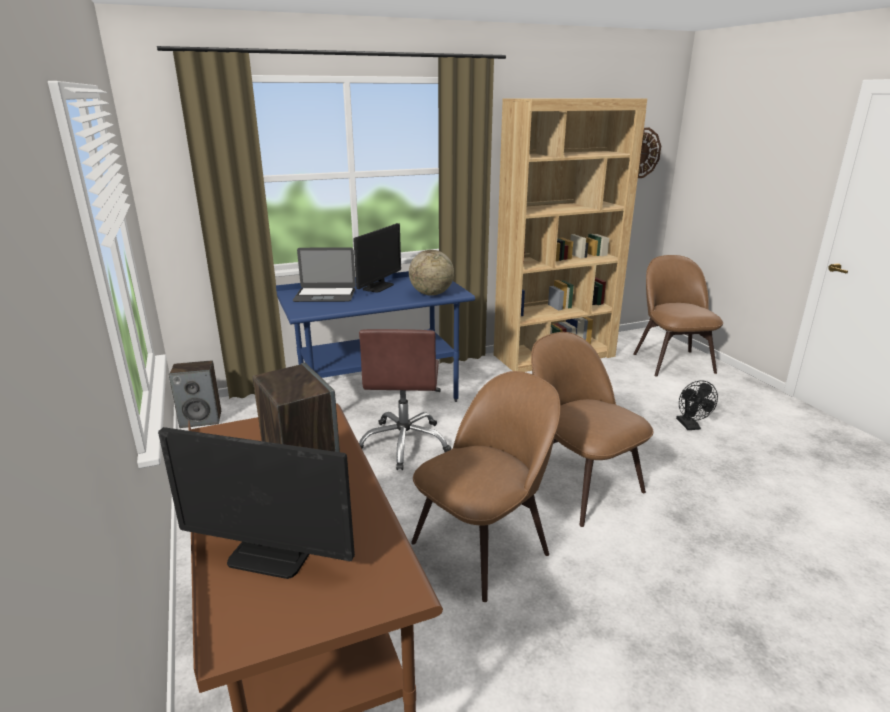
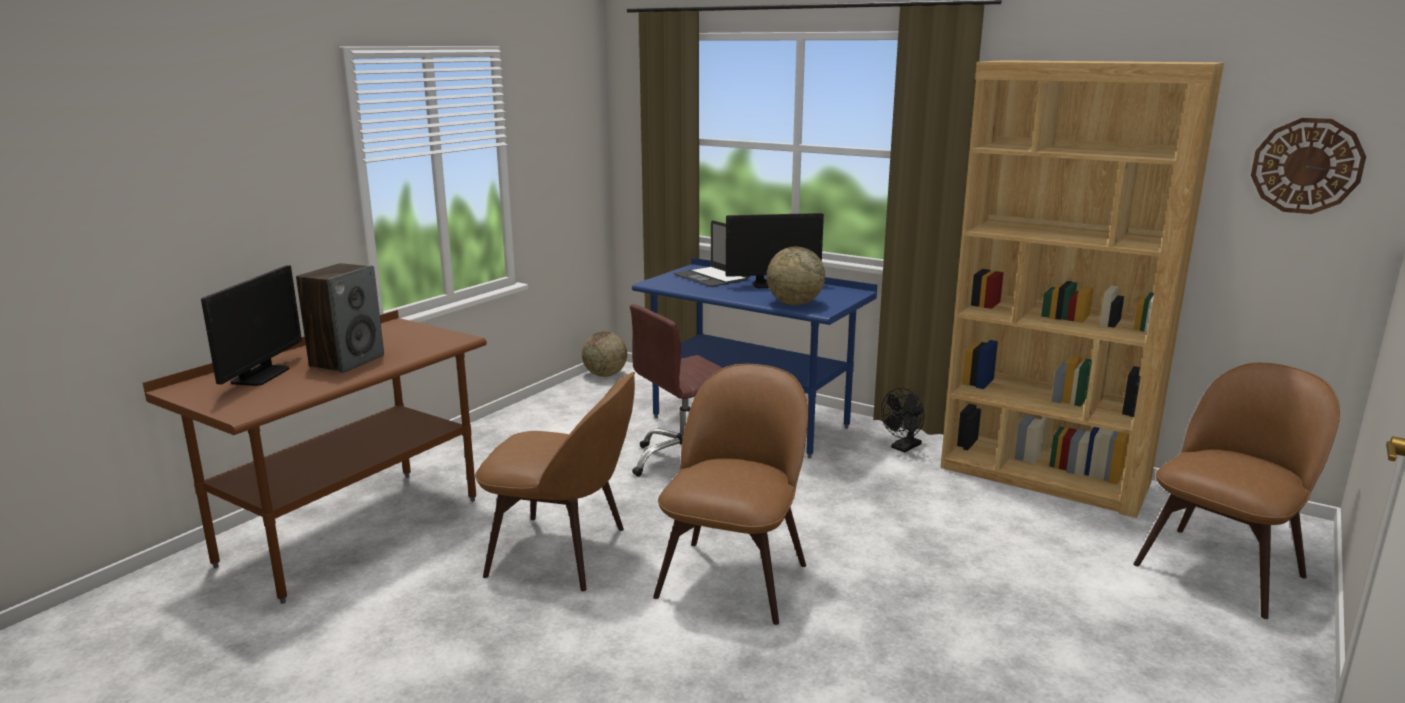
camera: 55 degrees right, 5 degrees down
monitor [158,427,355,579] -> monitor turned 150 degrees counterclockwise [201,265,302,386]
speaker [169,360,221,428] -> globe [582,331,627,377]
black fan [676,380,718,430] -> black fan moved to [881,388,924,453]

